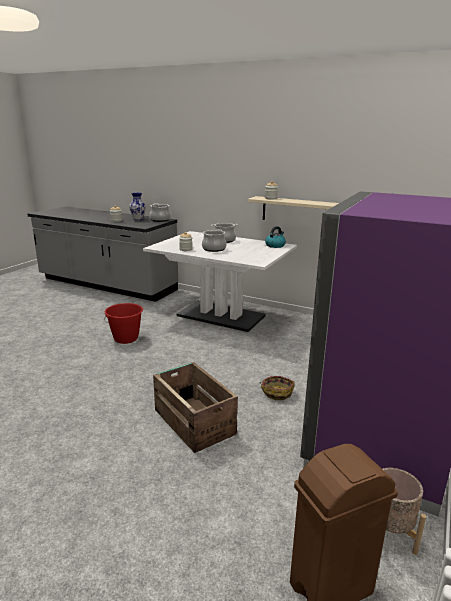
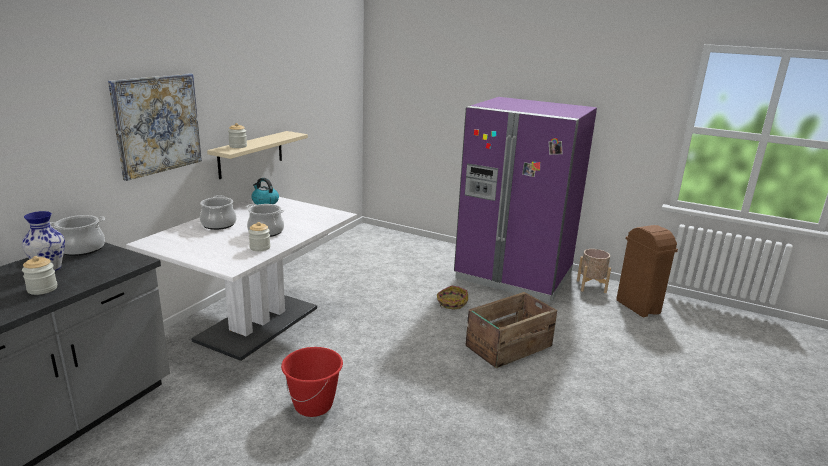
camera: 90 degrees left, 0 degrees up
none -> picture [108,73,202,181]

